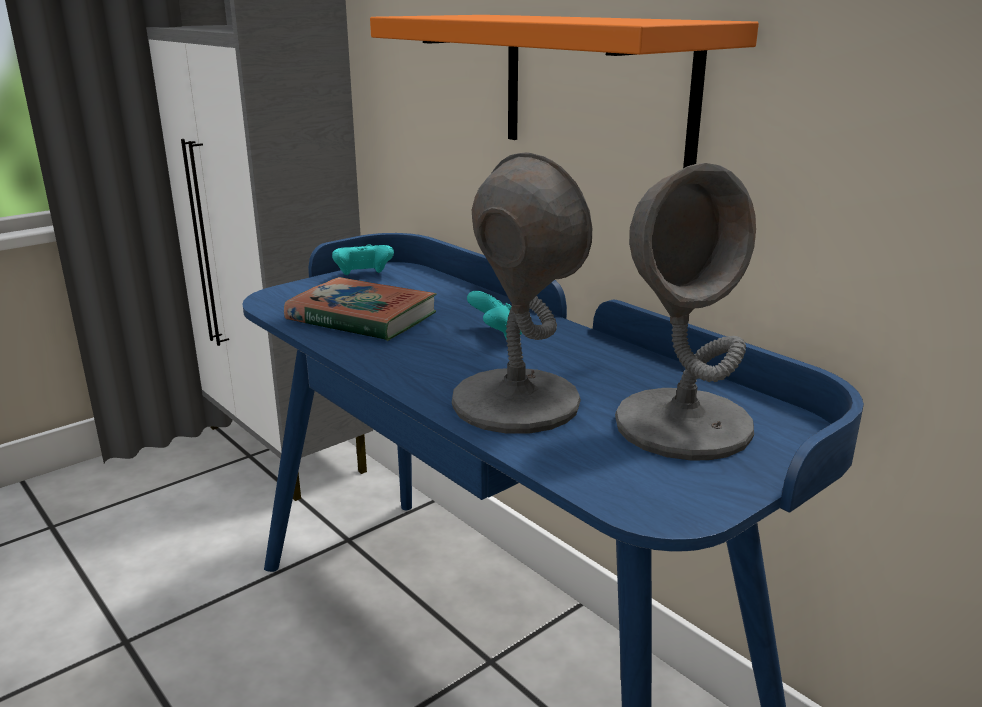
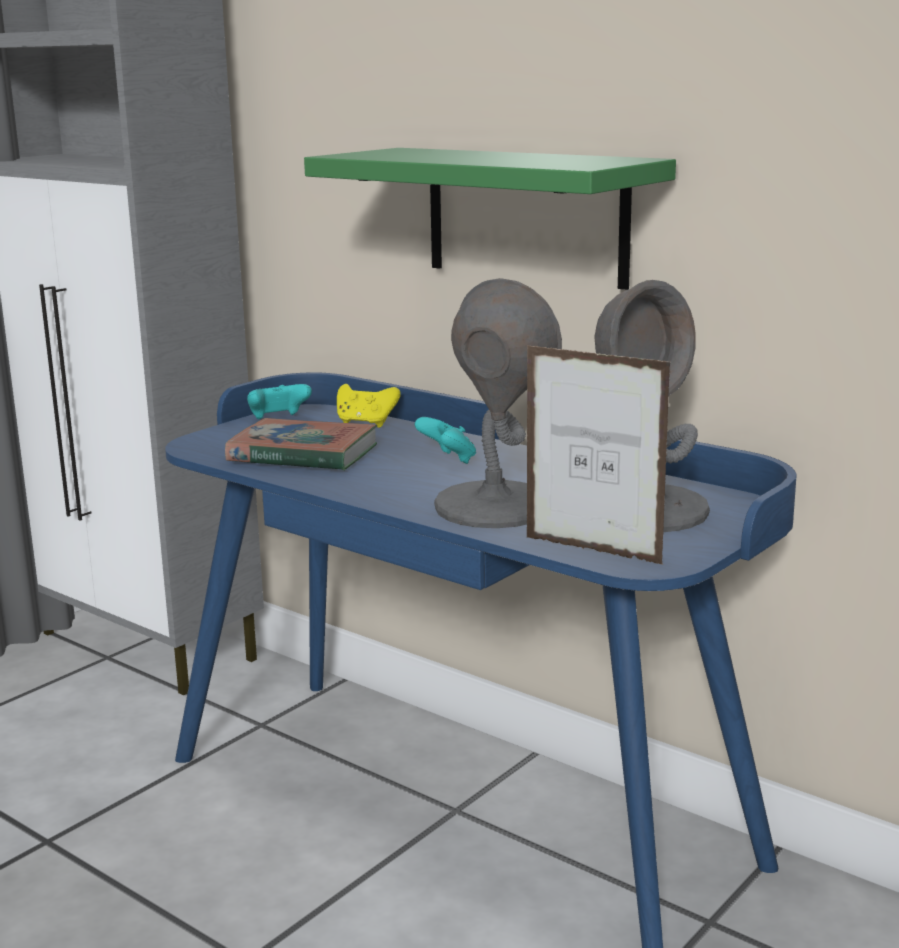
camera: 10 degrees left, 5 degrees down
orange shelf [370,15,759,168] -> green shelf [304,148,676,290]
none -> yellow game controller [337,384,401,428]
none -> picture frame [527,345,671,565]

